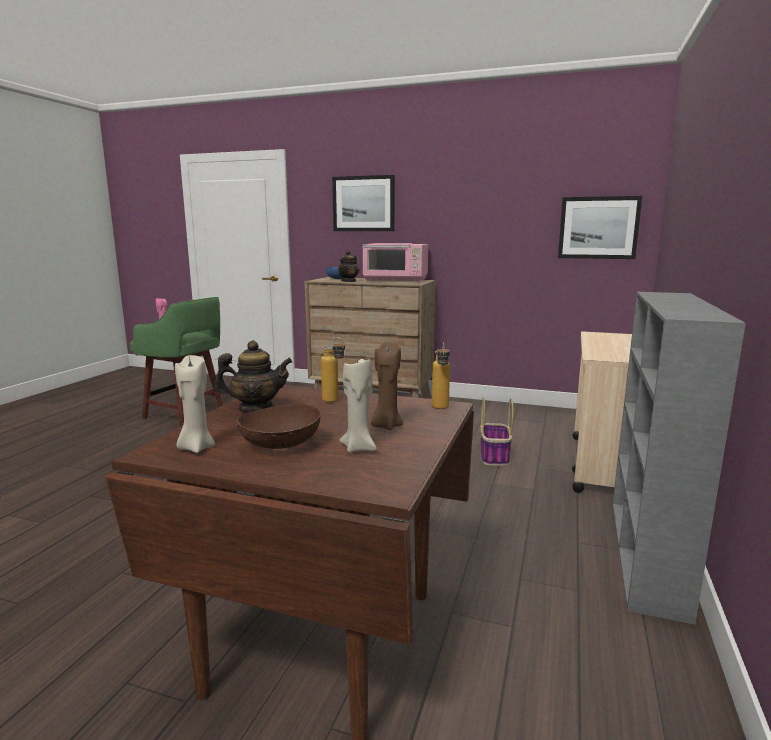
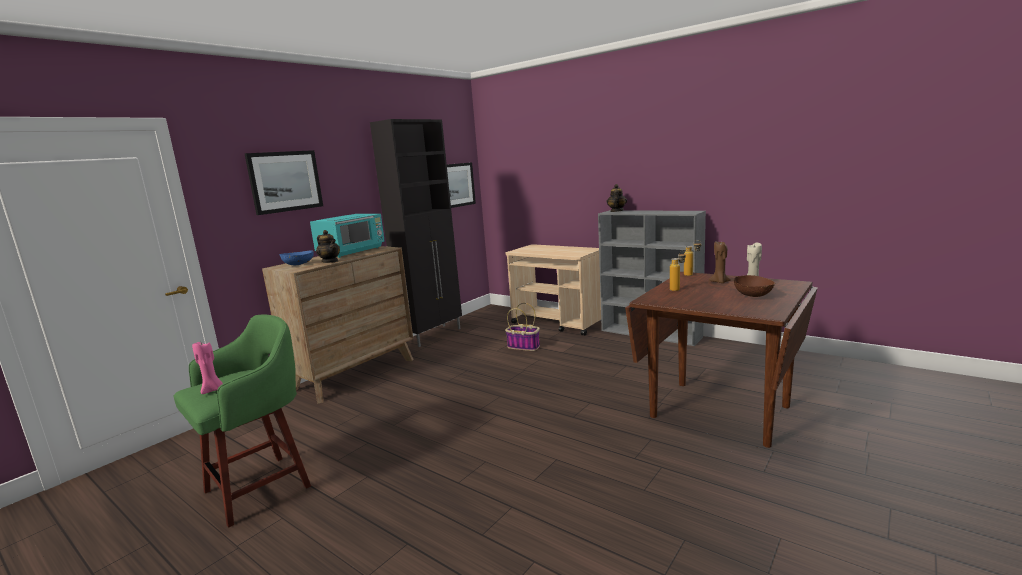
camera: 70 degrees left, 0 degrees up
beige candle [175,355,215,453] -> none
teapot [215,340,292,413] -> teapot moved to [607,184,627,212]
pink microwave [362,243,428,282] -> turquoise microwave [310,214,385,258]
none -> black cabinet [370,119,462,347]

